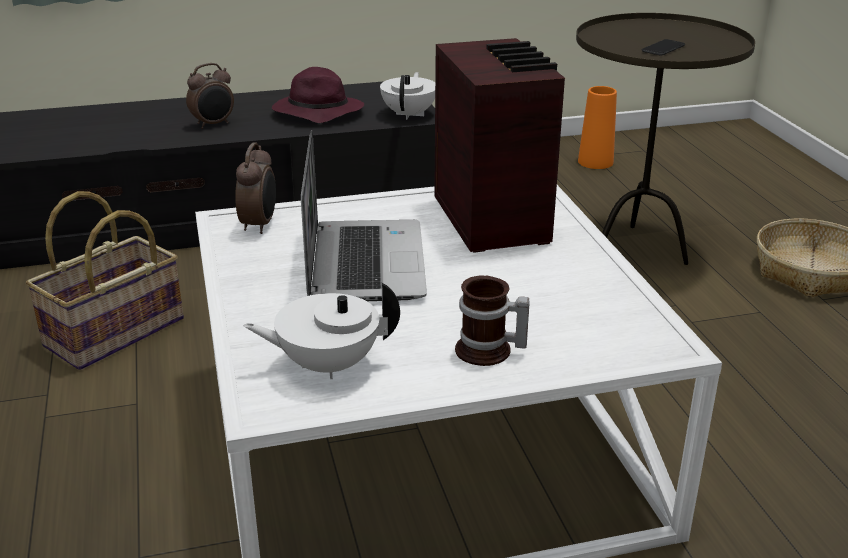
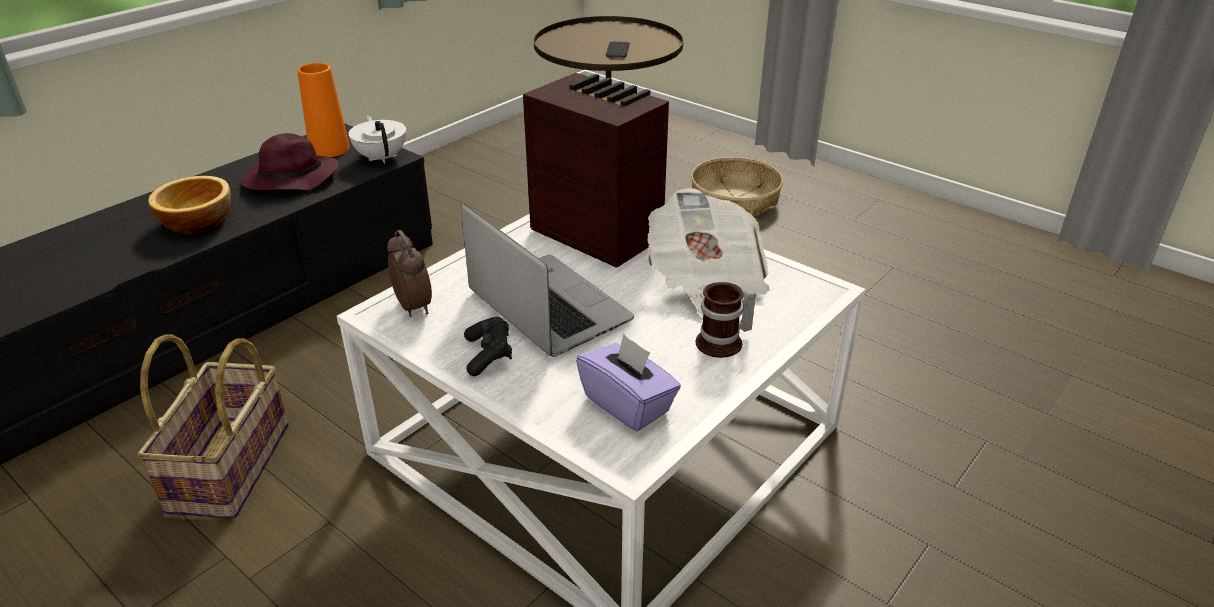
camera: 35 degrees left, 5 degrees up
alarm clock [186,63,234,129] -> bowl [148,176,231,234]
white teapot [243,283,400,379] -> purple tissue box [576,333,681,431]
orange vase [578,86,617,169] -> orange vase moved to [297,63,350,157]
none -> black game controller [464,317,512,376]
none -> newspaper [647,188,770,317]

